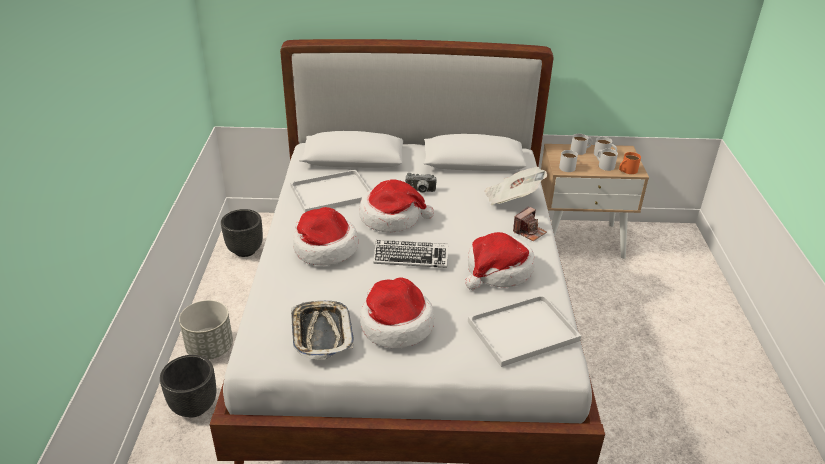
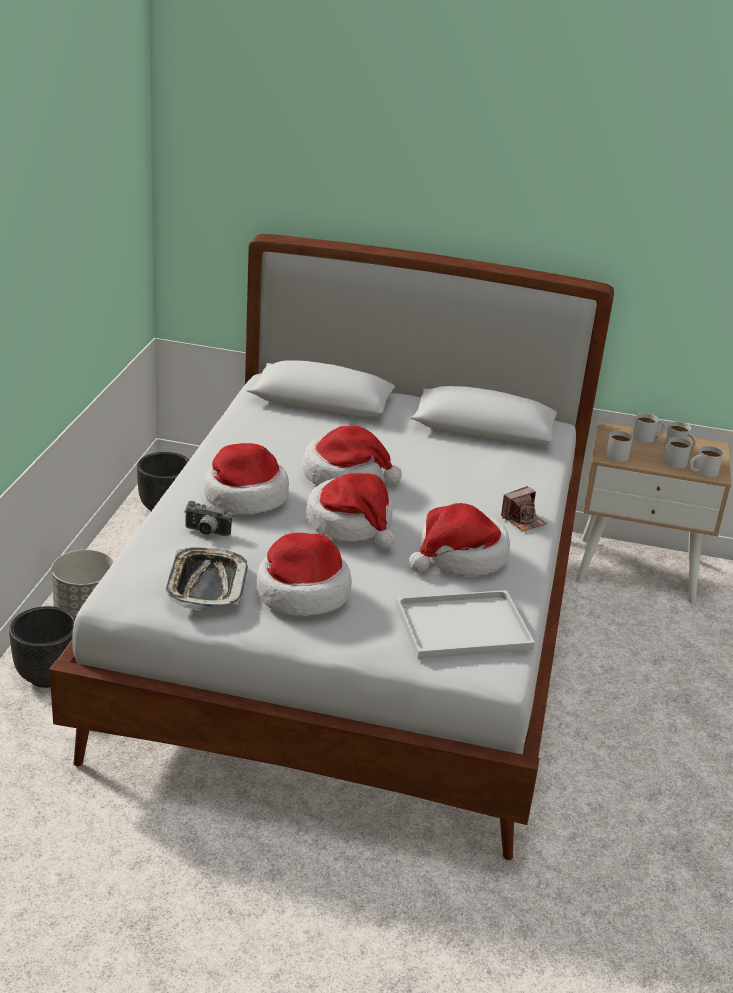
camera: 10 degrees right, 5 degrees down
white tray [290,170,370,212] -> none
keyboard [373,240,448,268] -> hat [306,473,395,549]
camera [405,173,437,193] -> camera moved to [184,501,232,536]
newspaper [485,167,547,205] -> none
orange mug [619,152,641,174] -> white mug [690,446,723,478]

